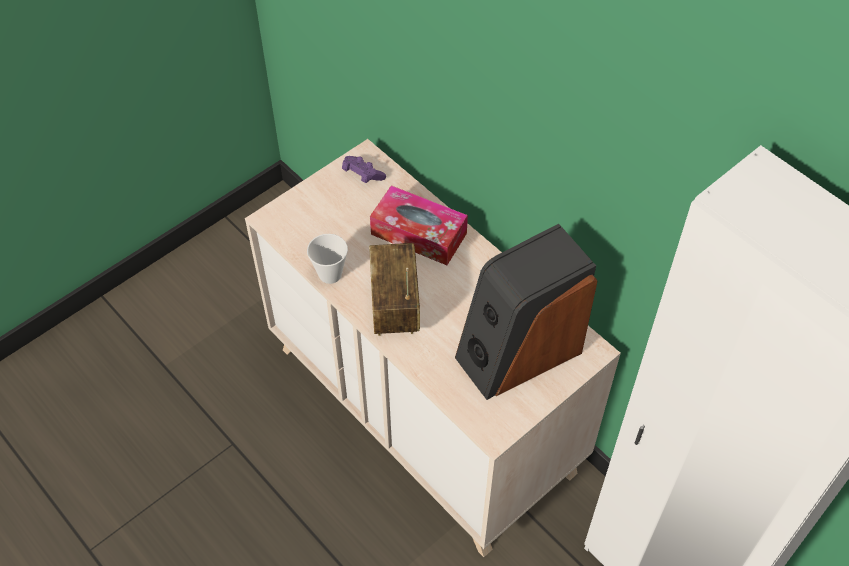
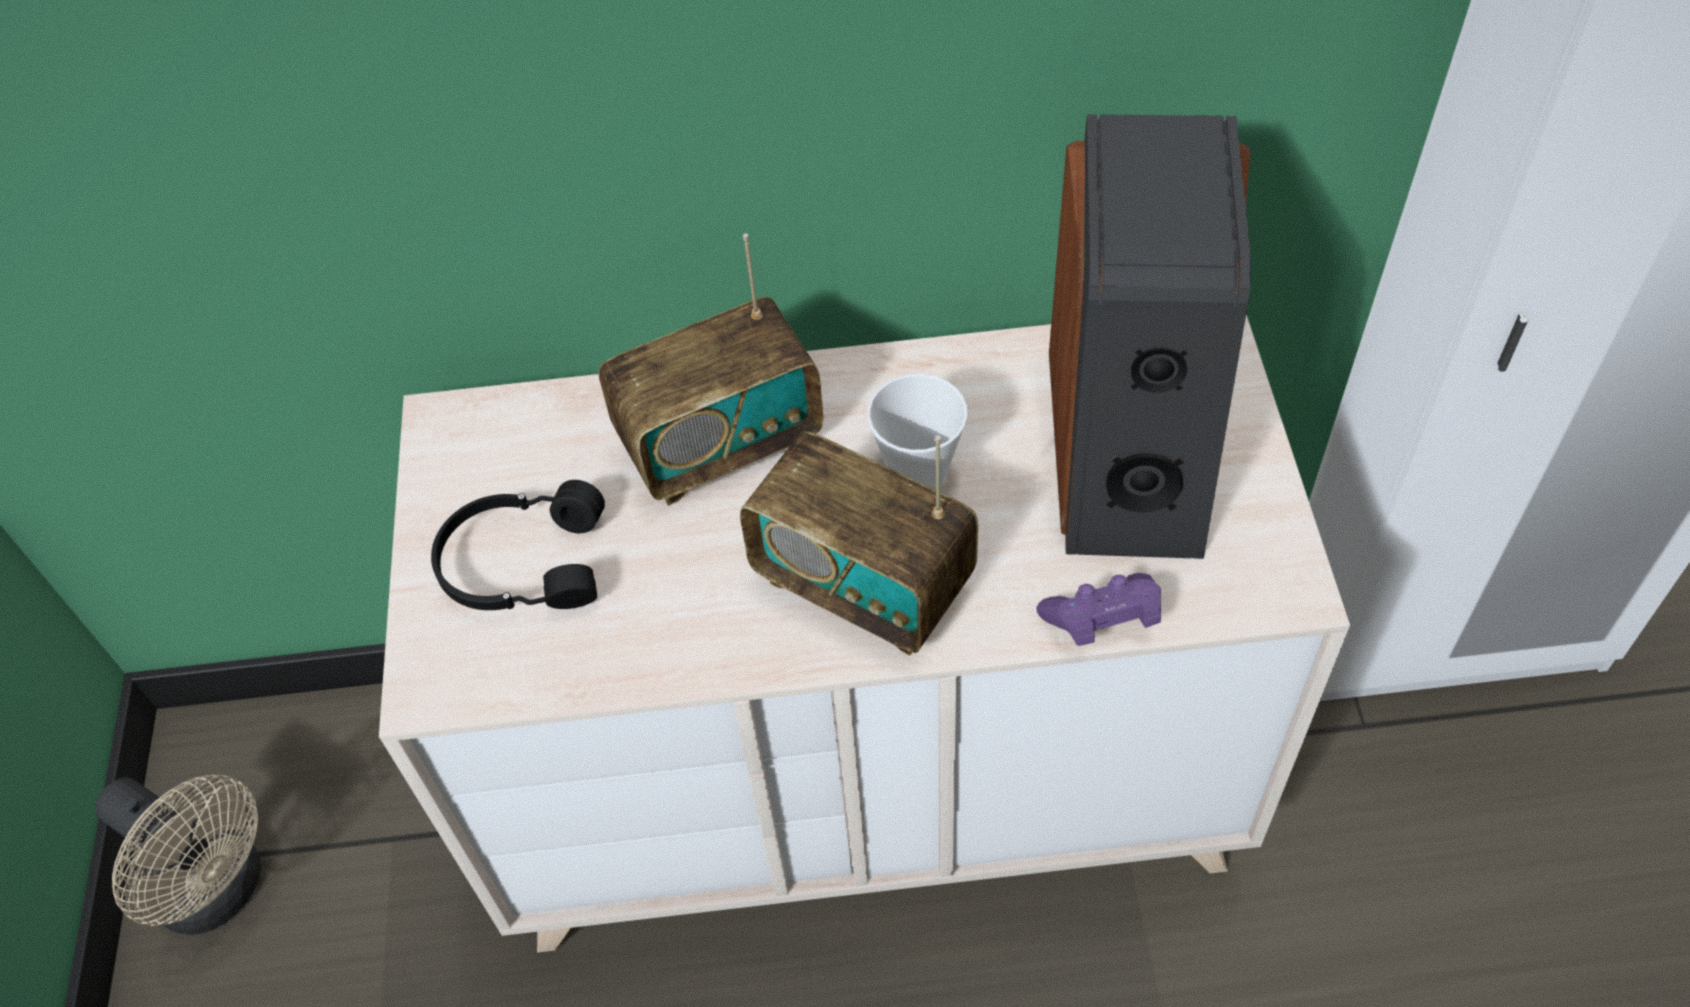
camera: 50 degrees left, 0 degrees up
cup [307,234,348,284] -> cup moved to [867,374,968,490]
purple game controller [342,156,386,183] -> purple game controller moved to [1036,573,1161,646]
tissue box [370,185,468,265] -> radio [599,233,824,506]
none -> beige fan [95,775,261,935]
none -> black headphones [431,480,605,610]

